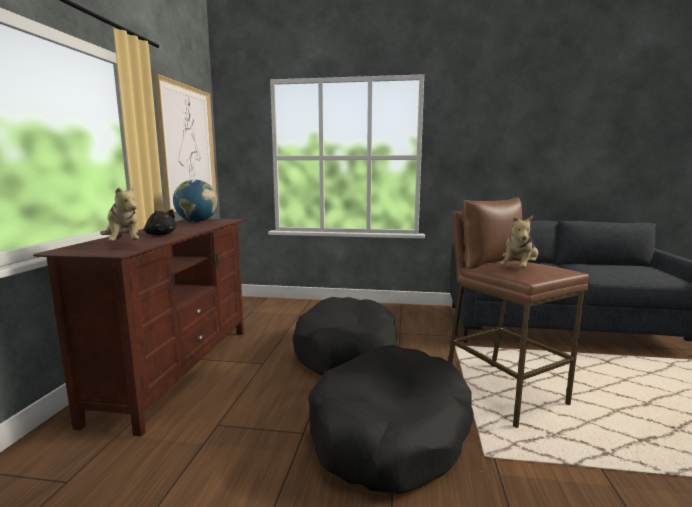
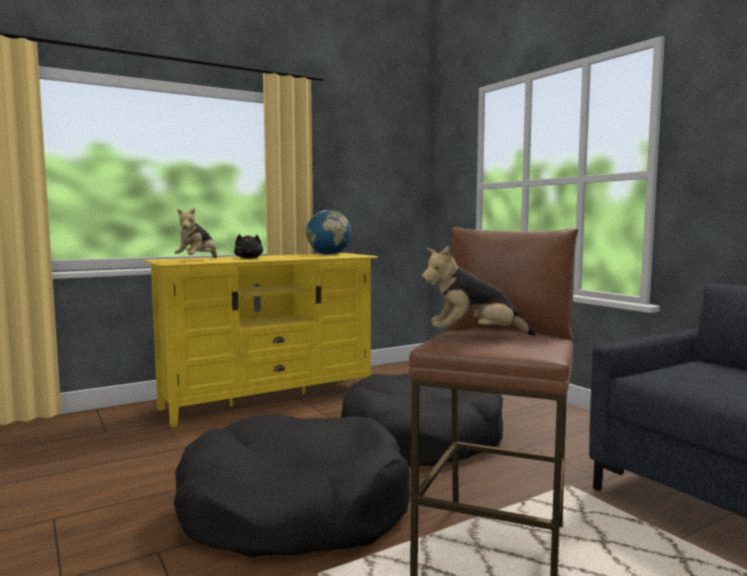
camera: 50 degrees right, 5 degrees down
brown tv stand [33,219,244,437] -> yellow tv stand [144,253,378,427]
picture [155,74,216,212] -> none

